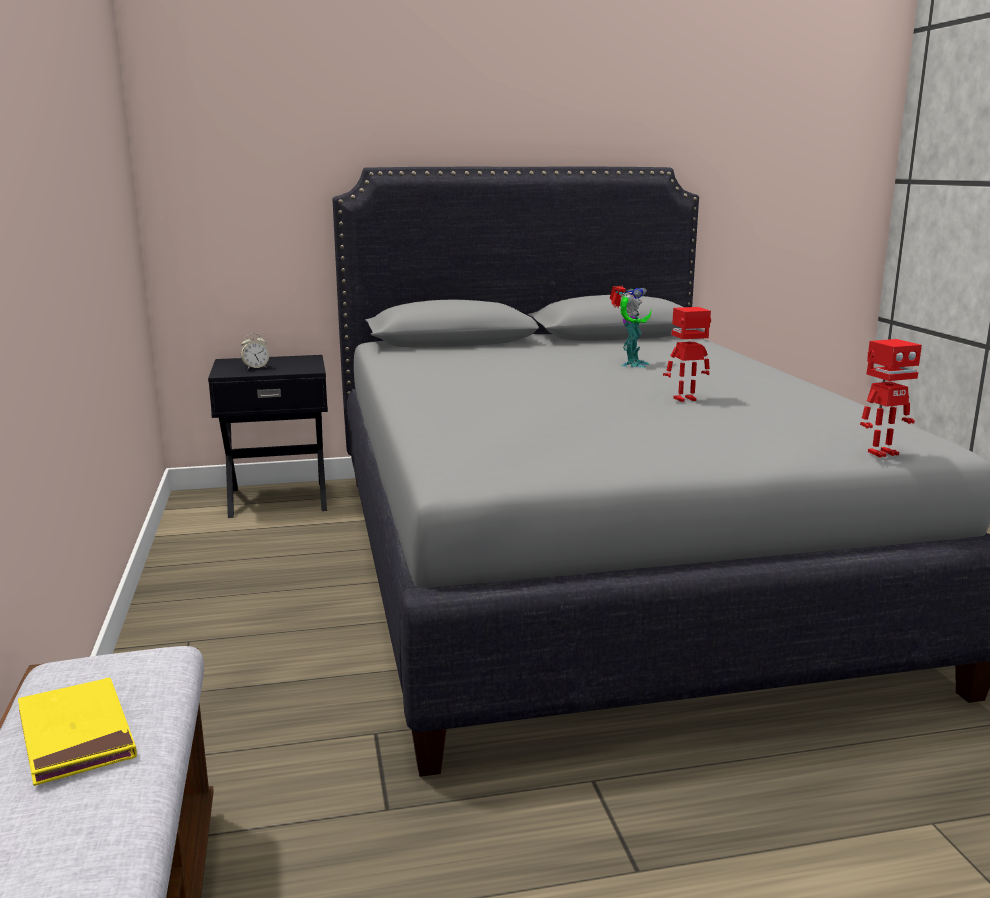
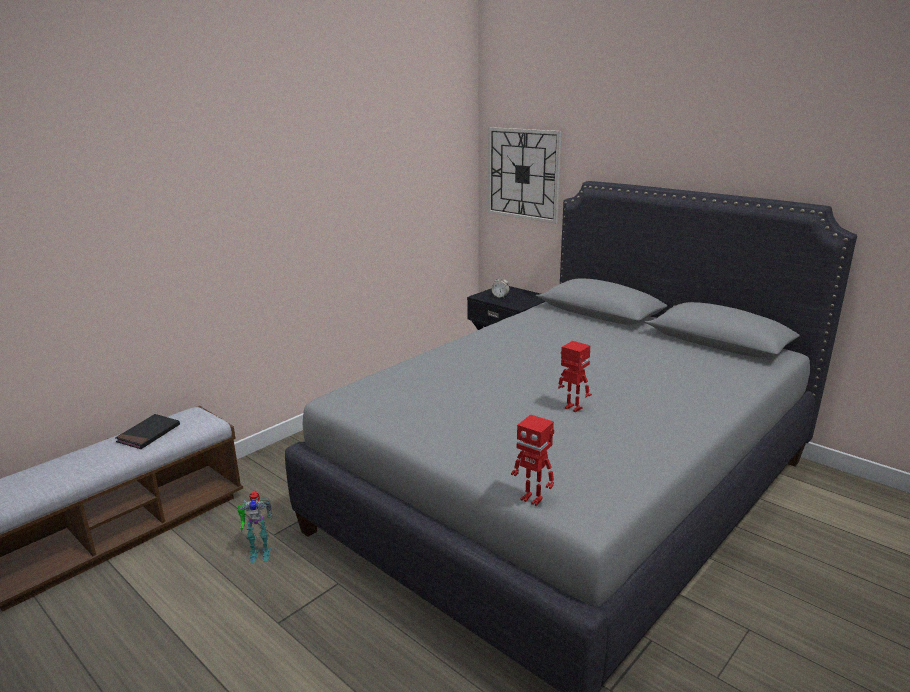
camera: 55 degrees right, 5 degrees up
yellow book [18,678,137,786] -> black book [115,414,180,449]
toy robot [609,285,652,368] -> toy robot moved to [237,490,272,563]
none -> wall clock [488,127,562,223]

